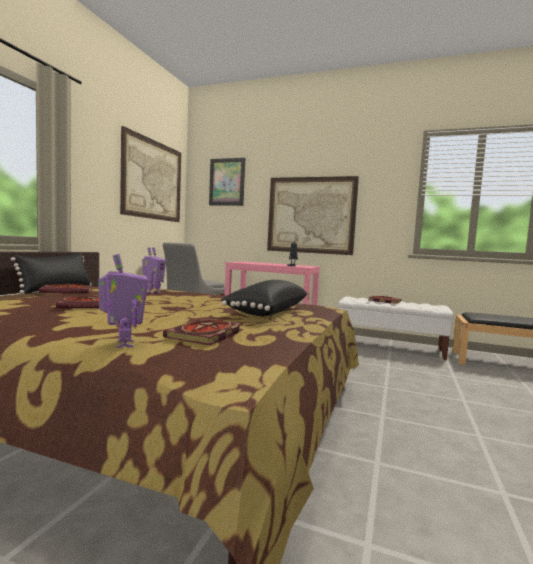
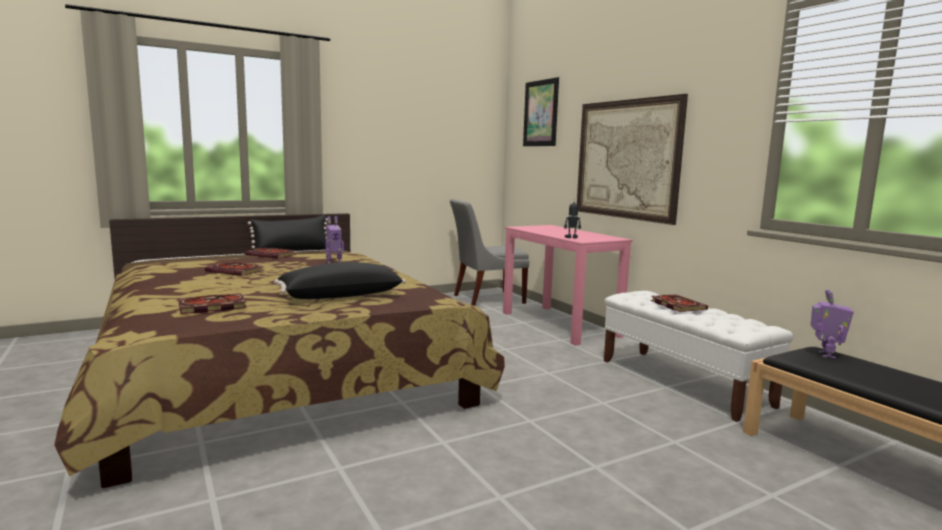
camera: 40 degrees right, 5 degrees up
toy robot [98,254,148,348] -> toy robot moved to [811,290,854,359]
picture [120,126,181,222] -> none

